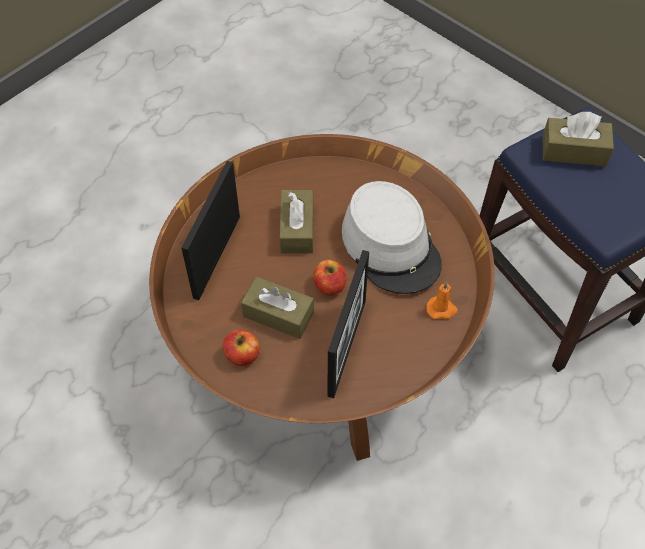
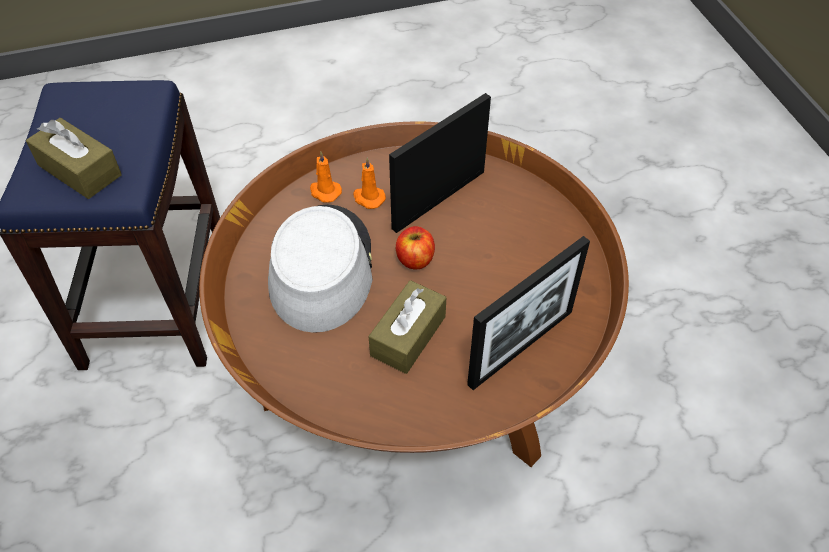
camera: 150 degrees left, 5 degrees down
apple [223,330,260,366] -> none
brown tissue box [241,276,314,339] -> none
none -> orange candle [353,158,386,209]

